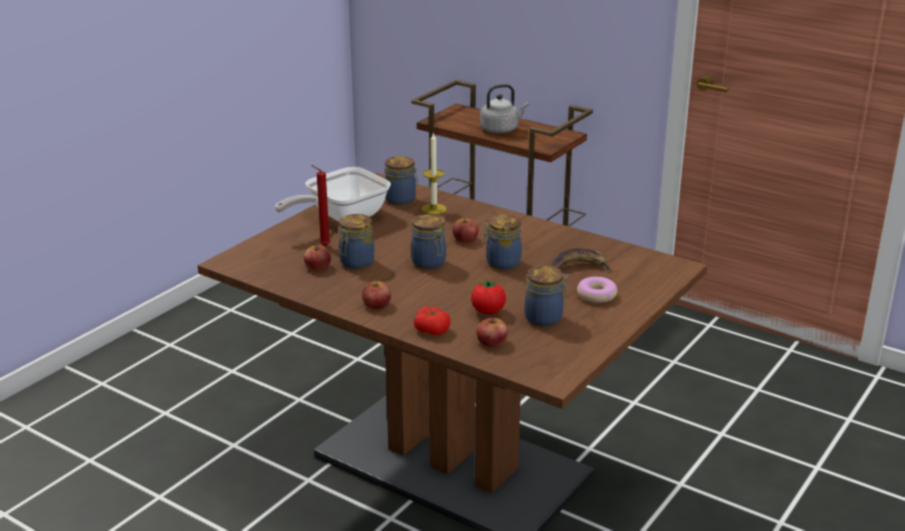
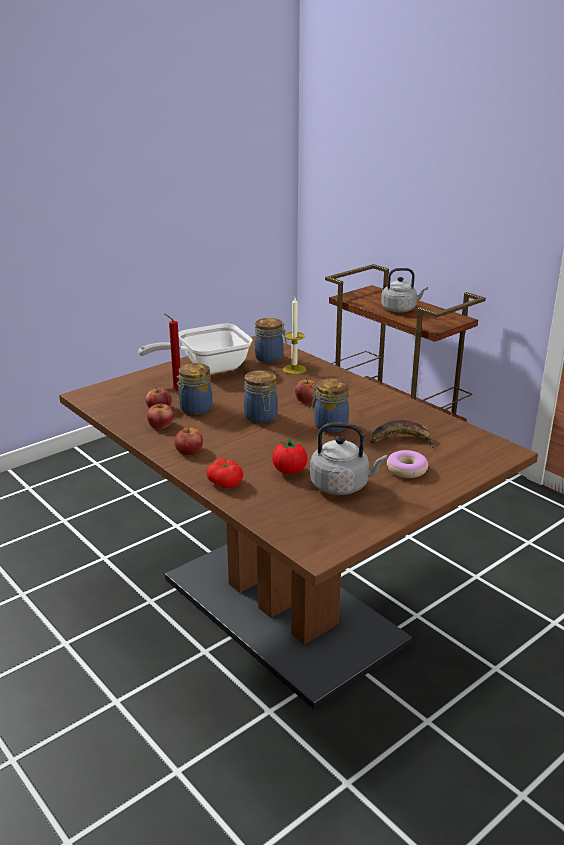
camera: 15 degrees right, 0 degrees up
apple [476,317,508,347] -> apple moved to [147,402,174,429]
jar [525,266,568,327] -> grey kettle [310,422,387,495]

